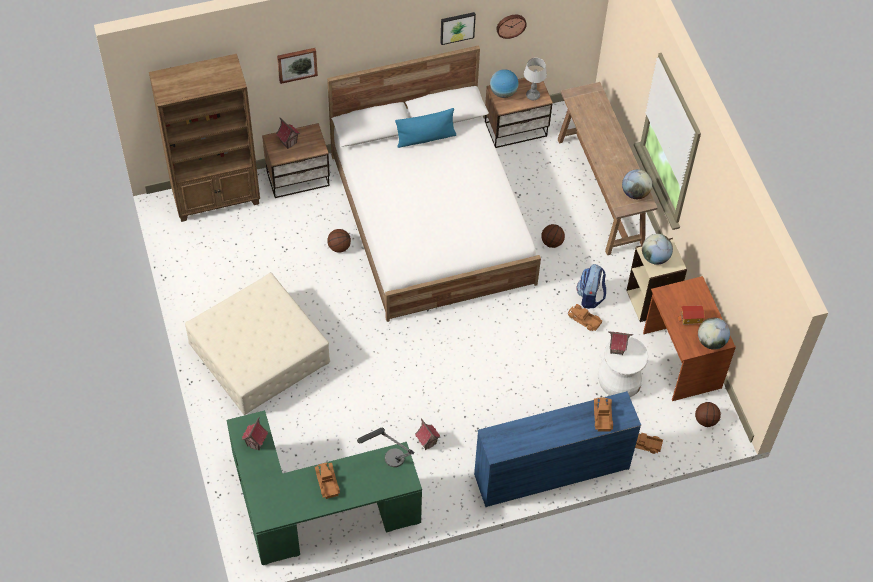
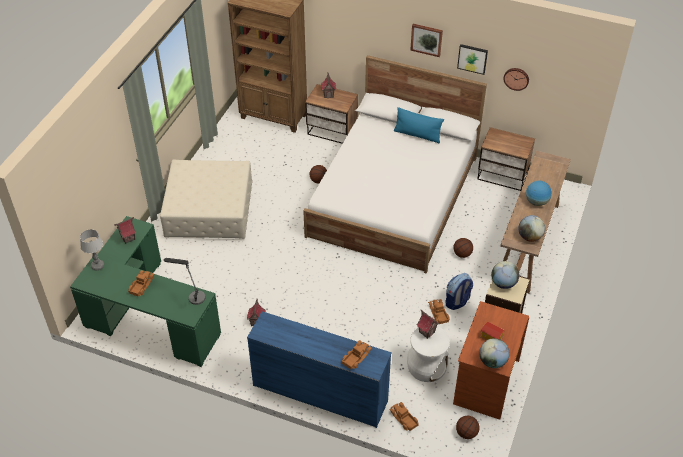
camera: 40 degrees right, 10 degrees down
picture [277,48,318,84] -> picture moved to [410,24,443,57]
globe [490,69,518,98] -> globe moved to [526,181,552,206]
table lamp [524,58,547,100] -> table lamp moved to [80,229,104,270]

